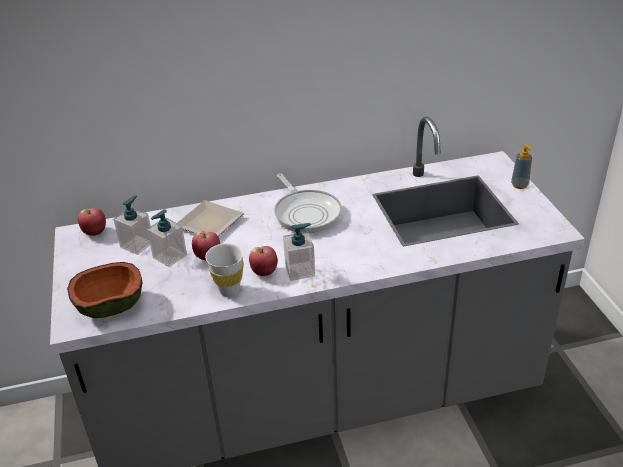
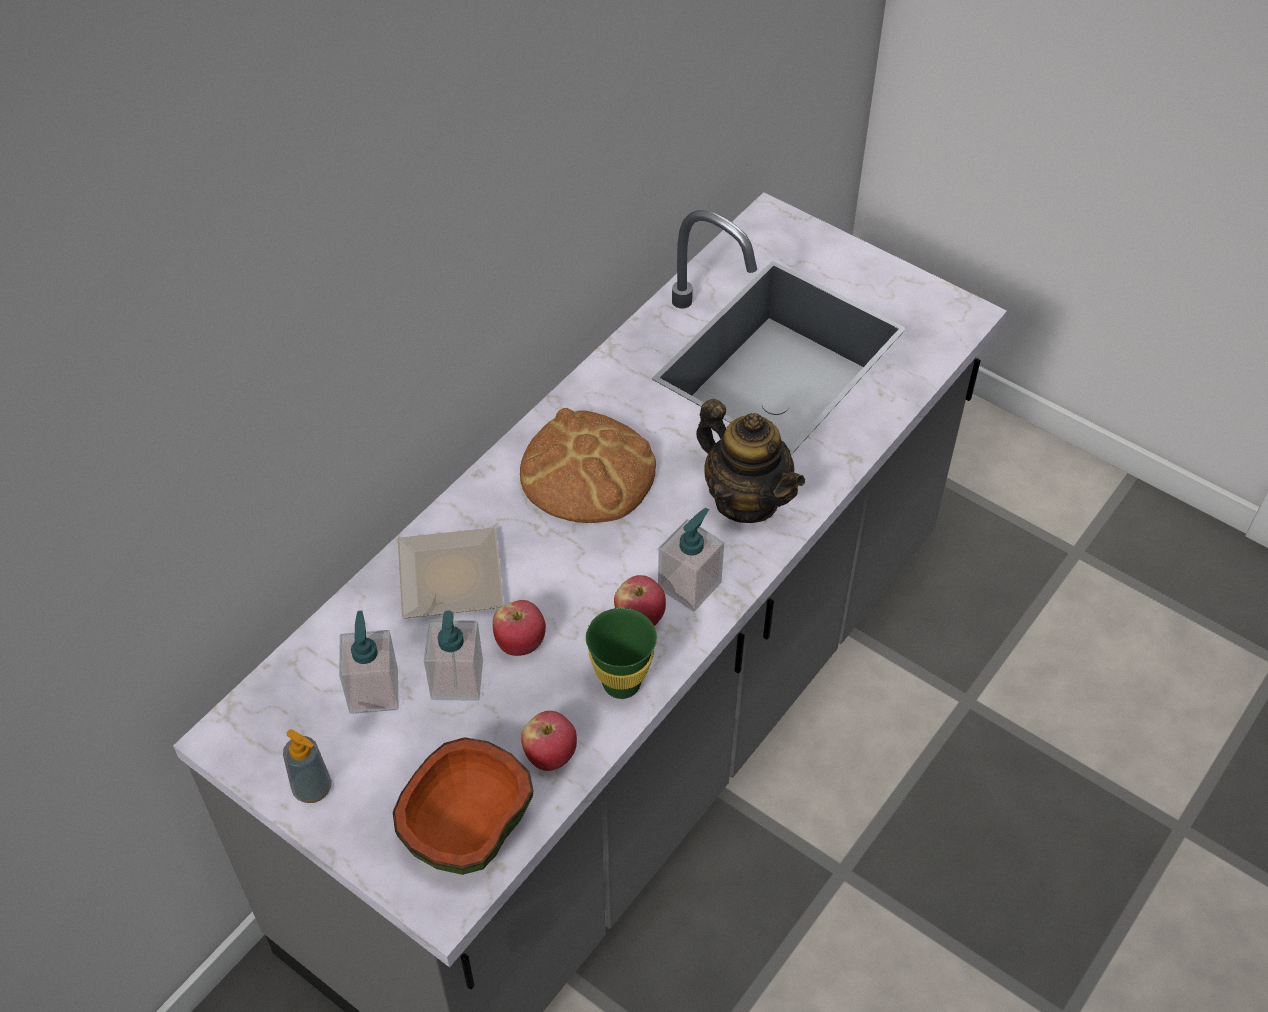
camera: 40 degrees left, 15 degrees up
apple [78,208,106,236] -> apple moved to [521,711,577,771]
white cup [205,243,244,297] -> green cup [586,608,657,699]
frying pan [274,173,342,233] -> bread [520,408,656,523]
soap dispenser [511,143,532,189] -> soap dispenser moved to [283,729,332,803]
none -> teapot [696,399,805,523]

